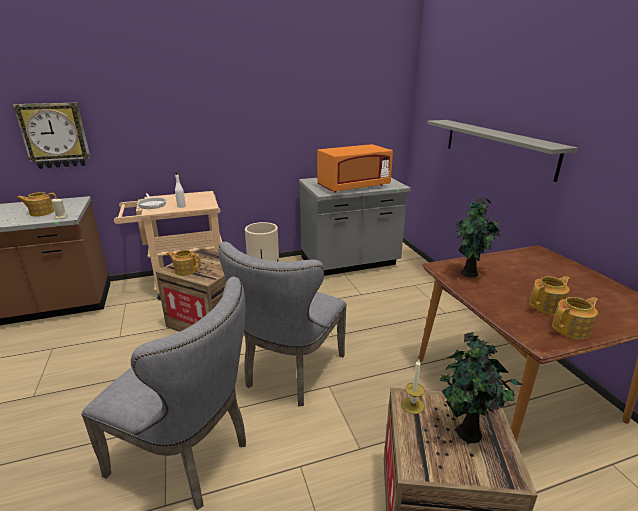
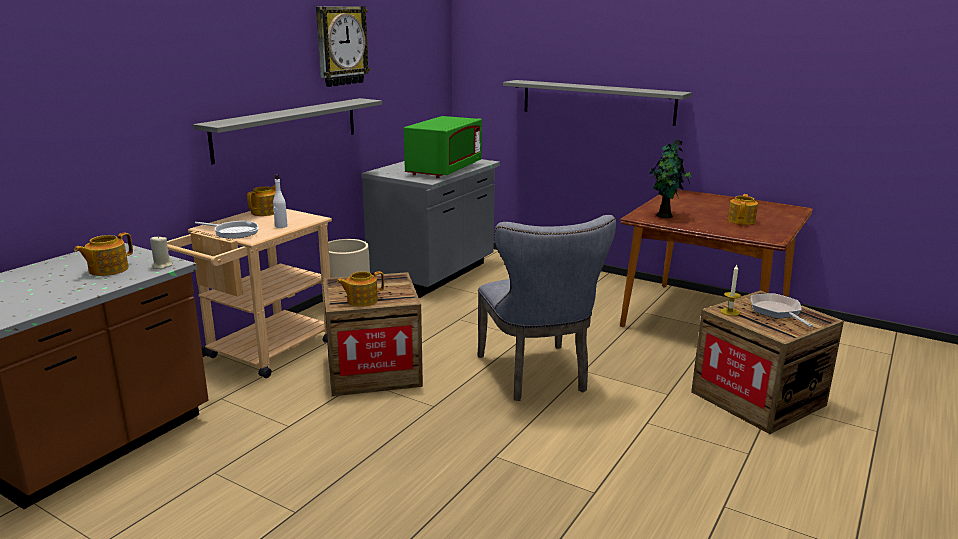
camera: 40 degrees left, 5 degrees down
wall clock [13,103,91,169] -> wall clock moved to [316,6,370,87]
grey chair [81,277,246,510] -> none
orange microwave [317,144,393,192] -> green microwave [404,116,482,178]
potted plant [440,332,523,443] -> frying pan [750,293,813,327]
teapot [552,297,598,339] -> teapot moved to [247,185,276,216]
none -> grey shelf [193,98,382,164]

